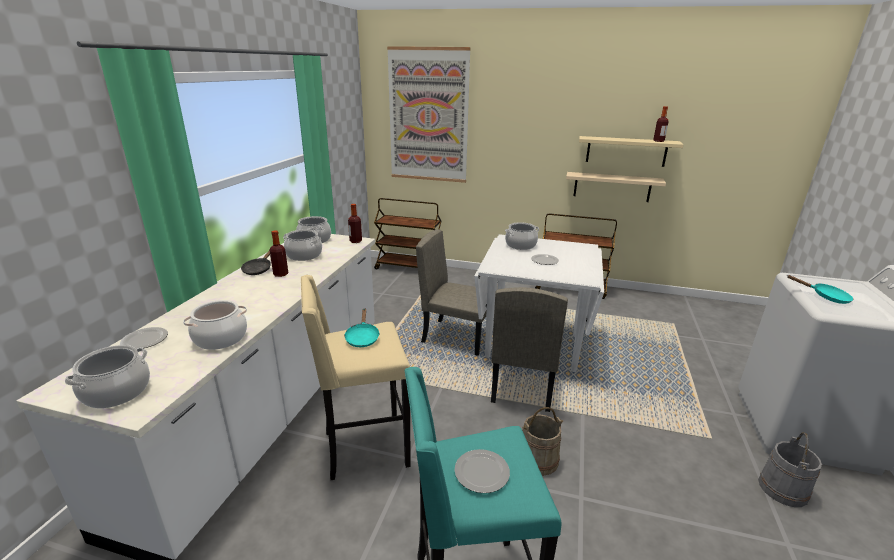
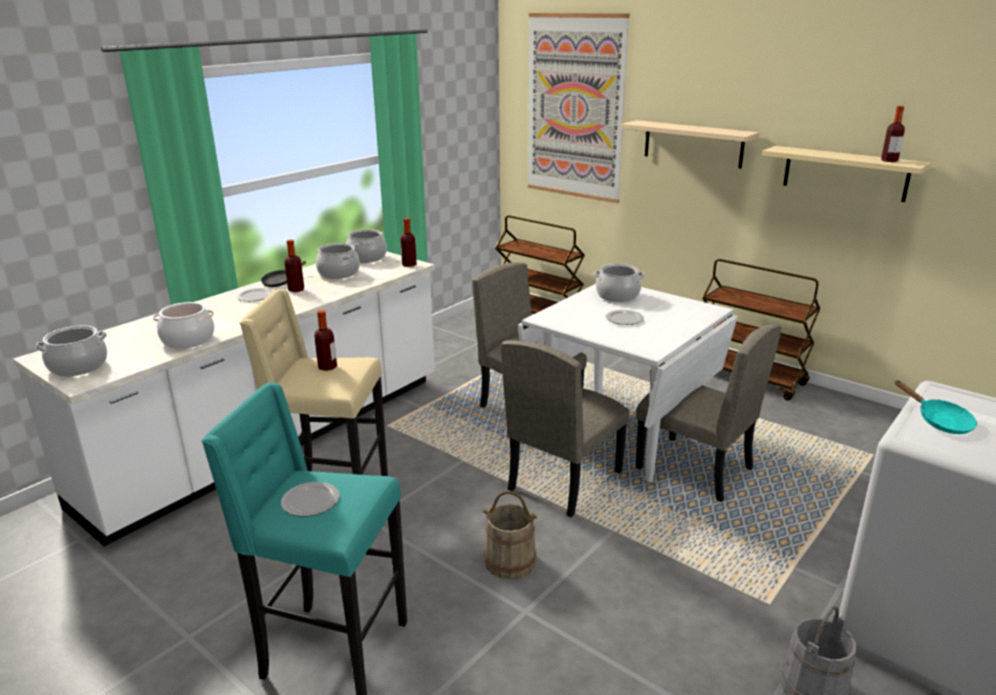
camera: 25 degrees right, 0 degrees up
plate [120,327,168,349] -> plate moved to [236,288,273,301]
turquoise frying pan [344,308,380,347] -> bottle [314,310,337,371]
beige shelf [566,172,666,202] -> beige shelf moved to [621,120,759,168]
none -> beige chair [636,324,782,502]

